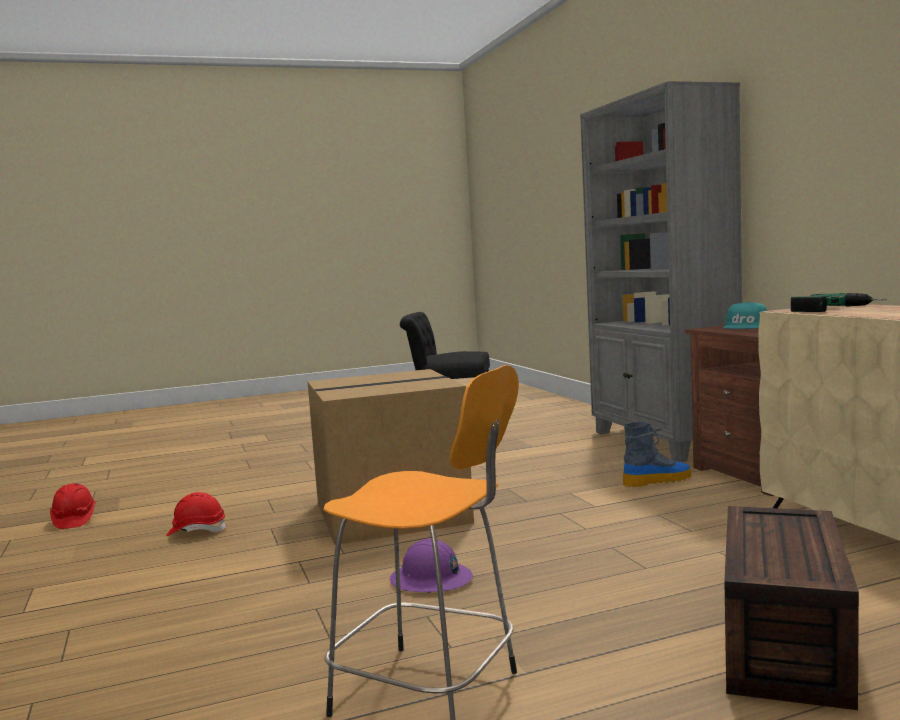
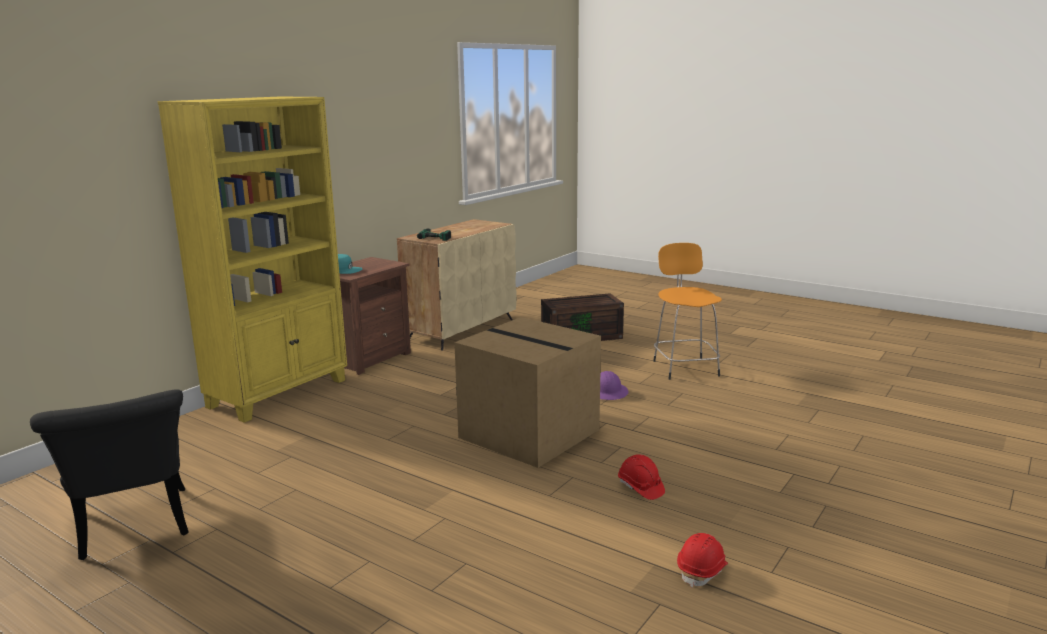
camera: 125 degrees left, 10 degrees up
grey bookcase [580,81,742,462] -> yellow bookcase [158,97,347,423]
boot [623,422,691,487] -> none

